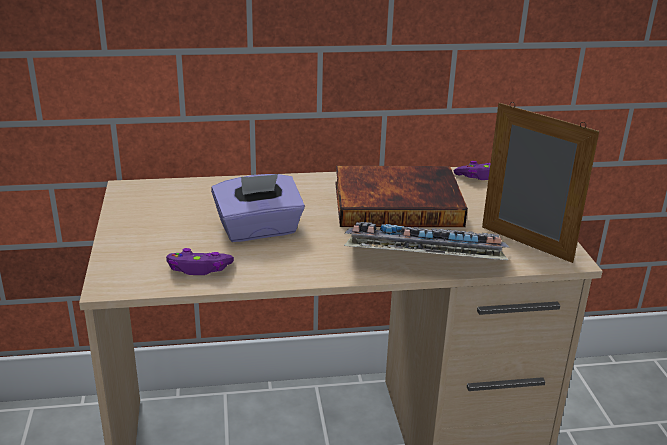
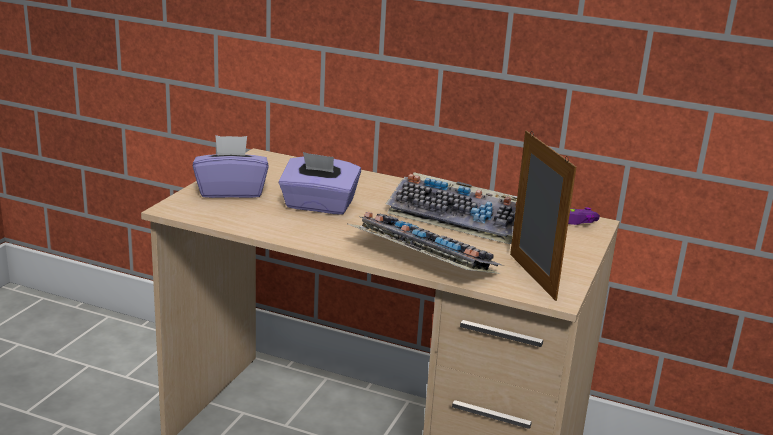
camera: 30 degrees right, 5 degrees down
purple game controller [166,248,234,275] -> none
book [335,166,468,227] -> keyboard [386,172,517,244]
none -> purple tissue box [193,135,269,198]

